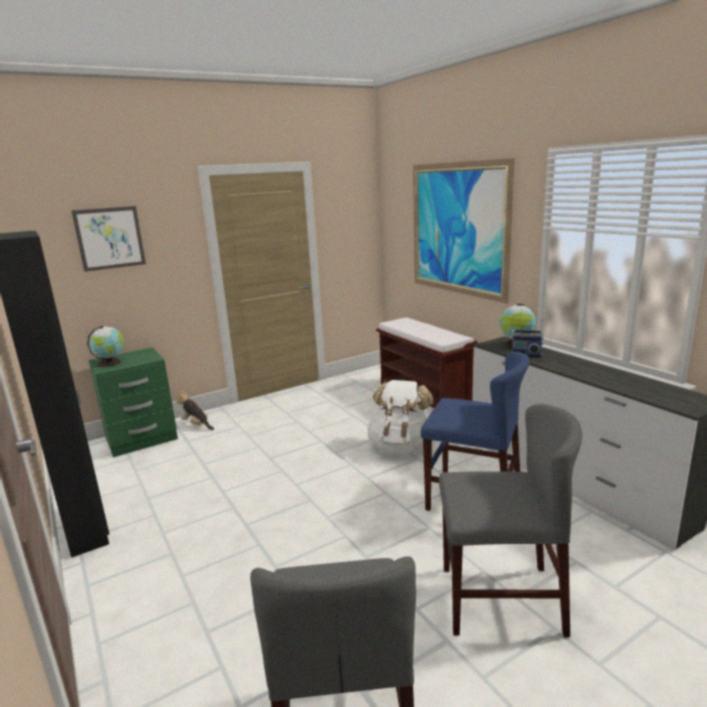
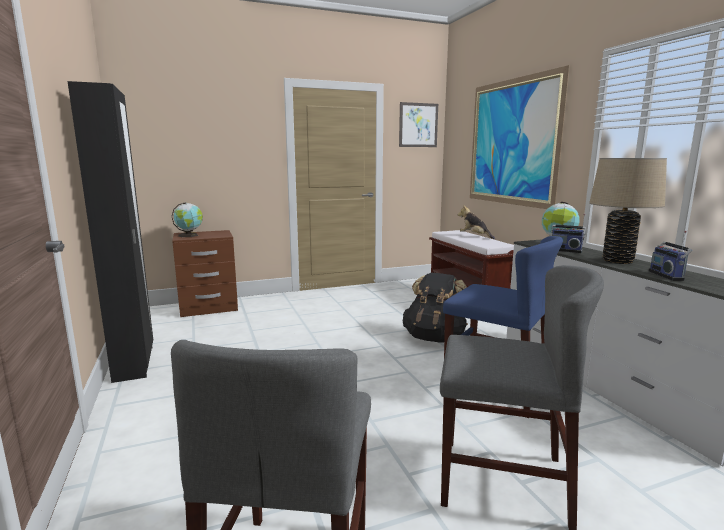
camera: 10 degrees right, 5 degrees down
picture [71,206,146,272] -> picture moved to [399,102,438,147]
green nightstand [89,348,178,457] -> brown nightstand [172,230,238,317]
plush toy [176,390,214,430] -> plush toy moved to [458,205,495,239]
white backpack [367,380,433,454] -> black backpack [403,272,468,342]
none -> beige table lamp [589,158,667,264]
none -> radio [648,231,692,281]

